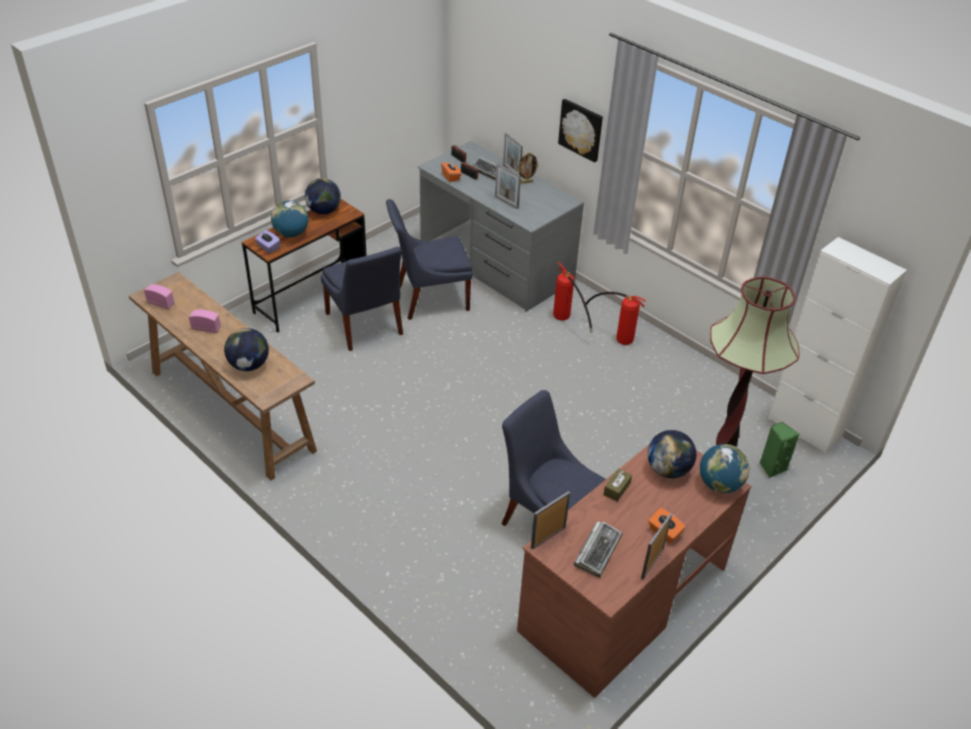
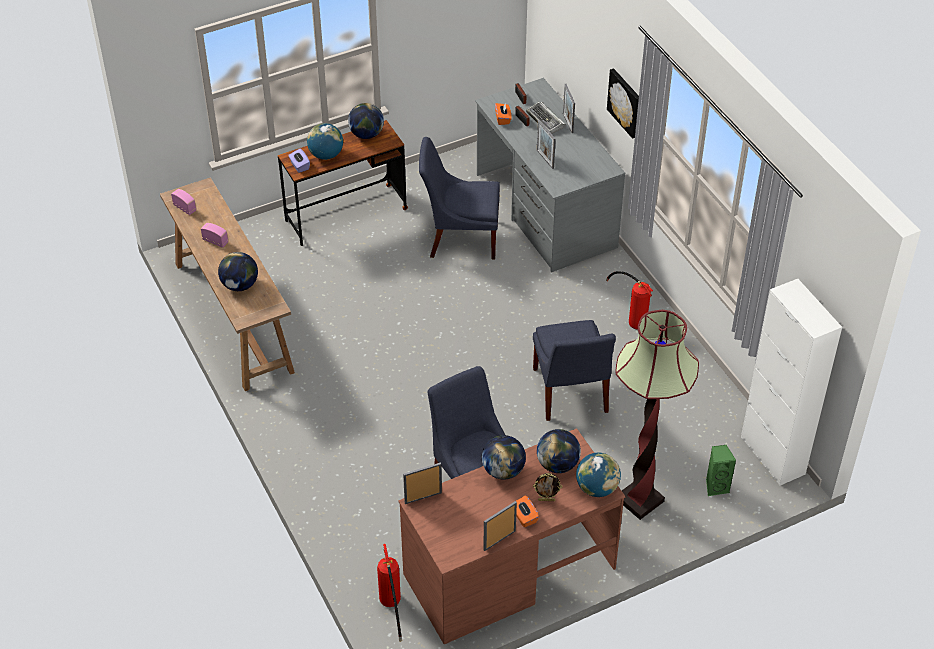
camera: 20 degrees right, 5 degrees up
blue chair [321,247,403,351] -> blue chair moved to [533,320,616,421]
picture frame [517,153,539,184] -> picture frame moved to [533,473,562,501]
fire extinguisher [553,262,593,333] -> fire extinguisher moved to [377,544,402,642]
keyboard [574,521,622,578] -> none
brown tissue box [603,468,632,501] -> globe [482,435,526,480]

